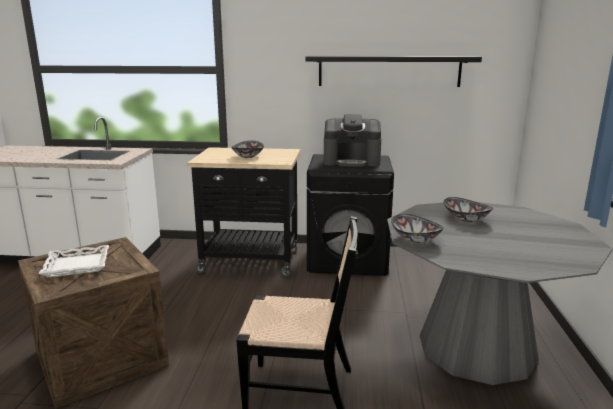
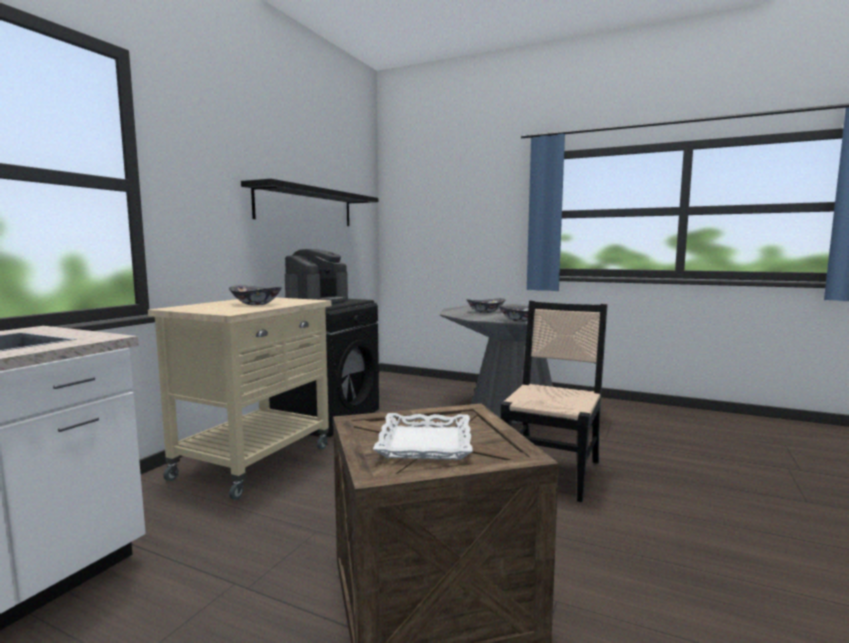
camera: 70 degrees left, 10 degrees down
black cart [187,147,300,276] -> beige cart [148,297,331,500]

